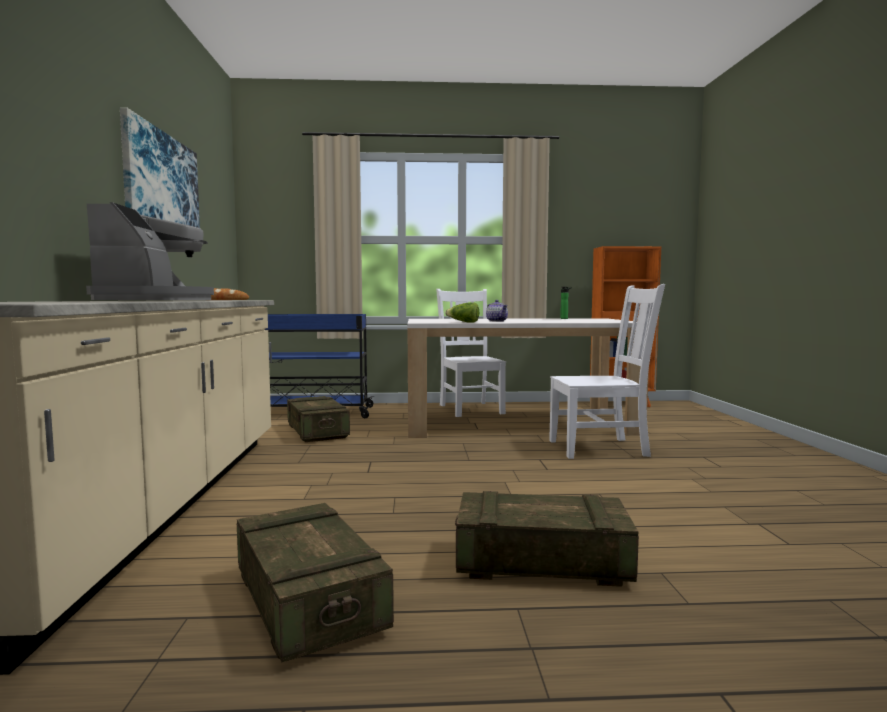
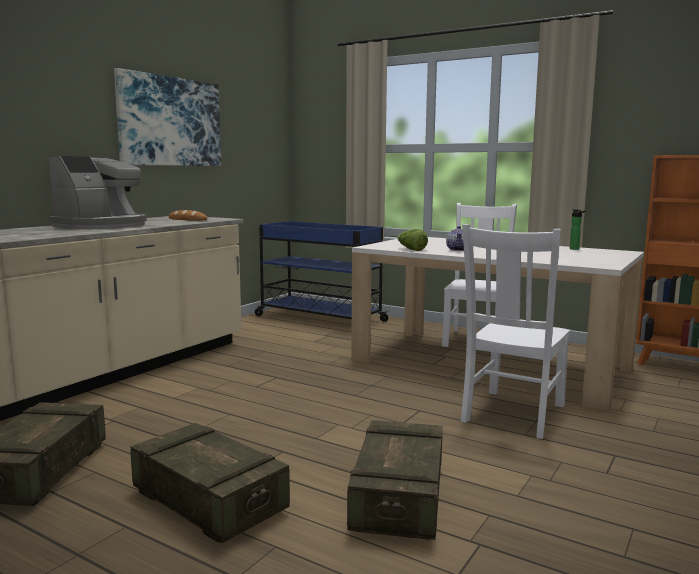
camera: 35 degrees right, 5 degrees up
crate [287,396,350,442] -> crate moved to [347,420,443,540]
white chair [549,284,665,459] -> white chair turned 90 degrees clockwise [461,224,570,439]

